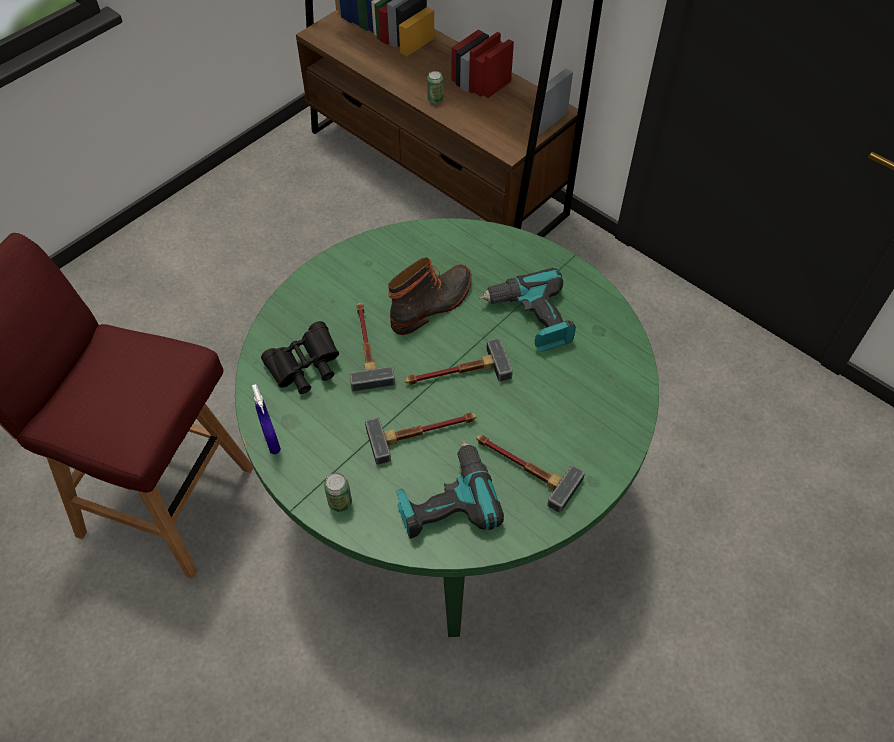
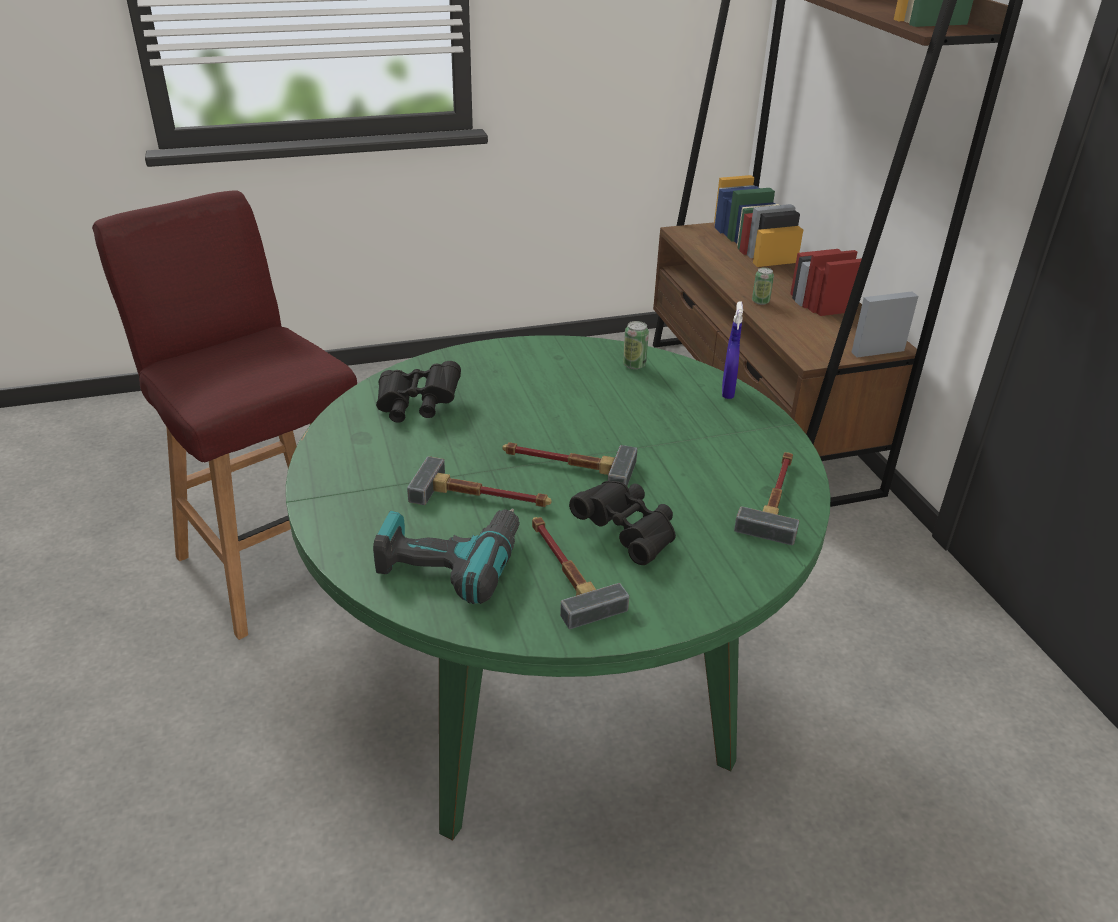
camera: 30 degrees right, 20 degrees down
blue spray bottle [252,384,281,454] -> blue spray bottle moved to [722,301,743,399]
can [324,473,352,512] -> can moved to [623,321,649,369]
hammer [349,303,395,392] -> hammer moved to [734,452,799,545]
boot [388,257,472,335] -> none
power drill [479,268,576,352] -> none
none -> black binoculars [569,481,676,565]

